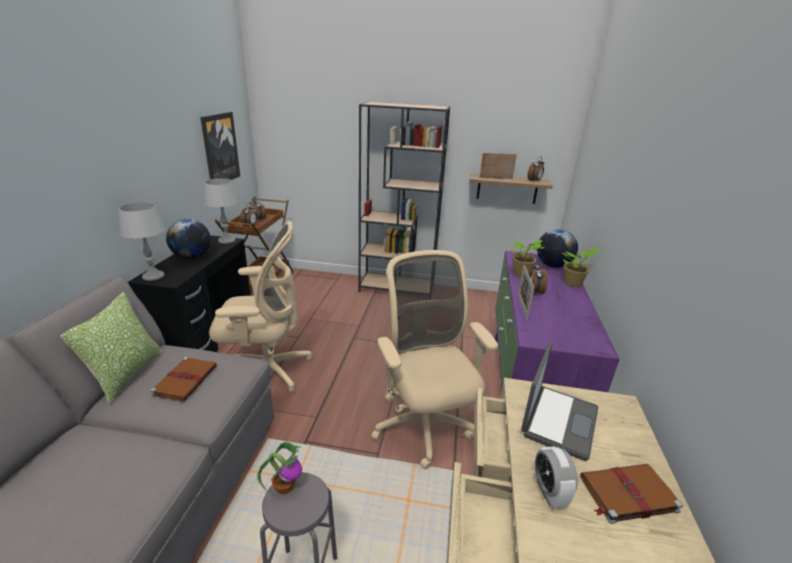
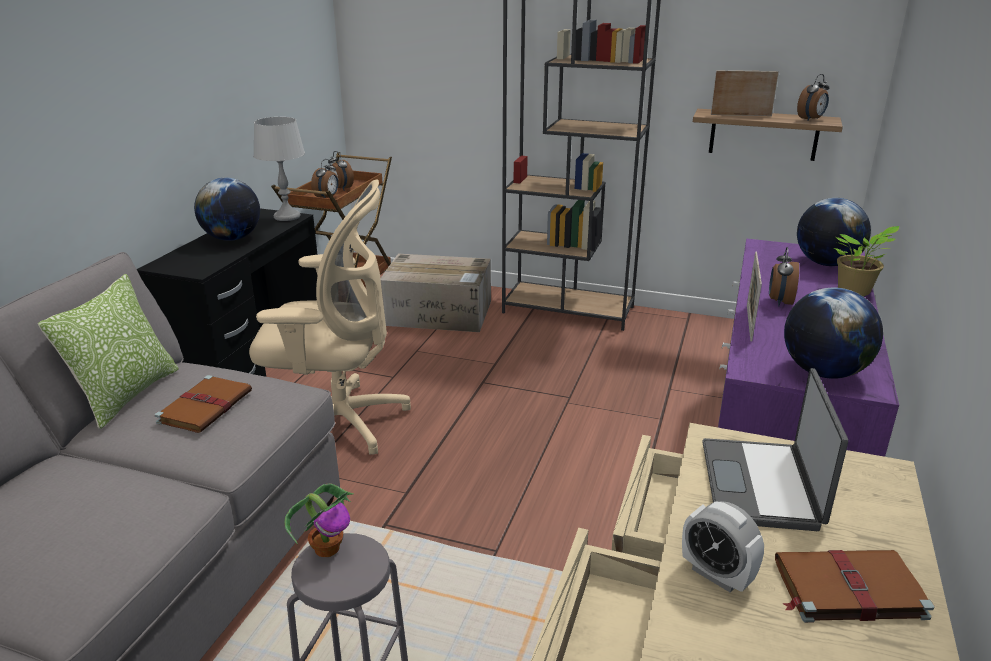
camera: 10 degrees right, 0 degrees up
grey table lamp [118,202,165,281] -> none
picture [200,112,240,180] -> none
beige office chair [371,250,498,469] -> none
potted plant [510,240,545,276] -> none
laptop [521,342,598,461] -> laptop turned 150 degrees clockwise [702,368,848,531]
alarm clock [534,446,578,509] -> alarm clock turned 45 degrees counterclockwise [682,501,764,593]
none -> cardboard box [380,254,491,332]
none -> globe [784,287,883,379]

